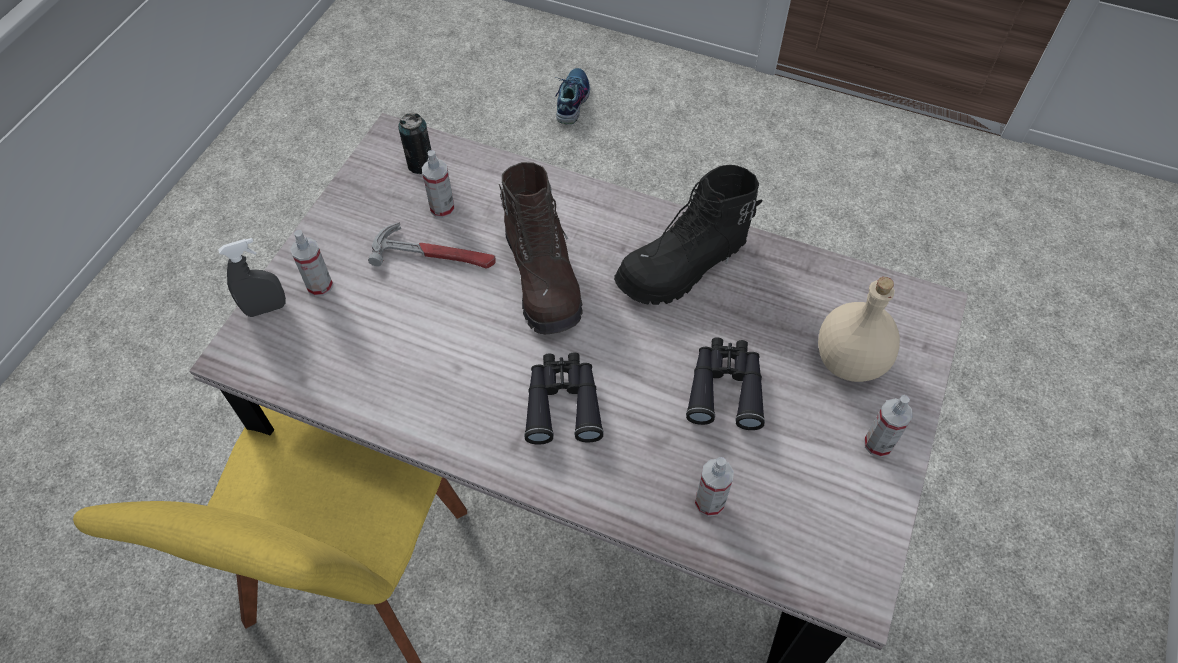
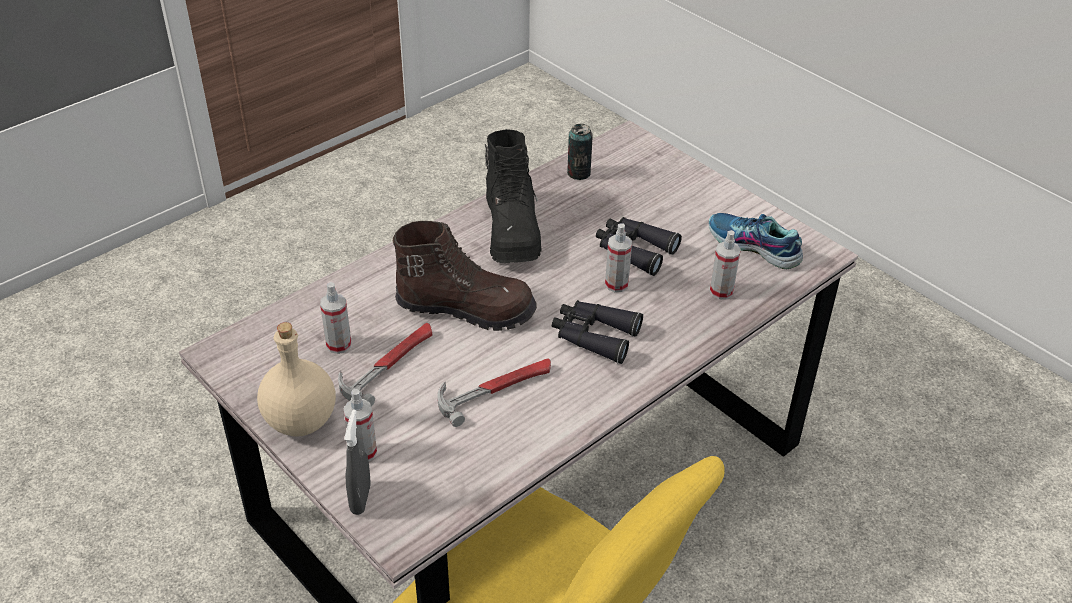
camera: 65 degrees left, 15 degrees down
can [398,113,431,174] -> can moved to [567,124,593,180]
shoe [555,68,590,124] -> shoe moved to [709,213,803,269]
beige bottle [818,277,900,382] -> beige bottle moved to [257,322,336,436]
spray bottle [864,395,913,457] -> spray bottle moved to [605,223,632,292]
none -> hammer [437,359,551,427]

